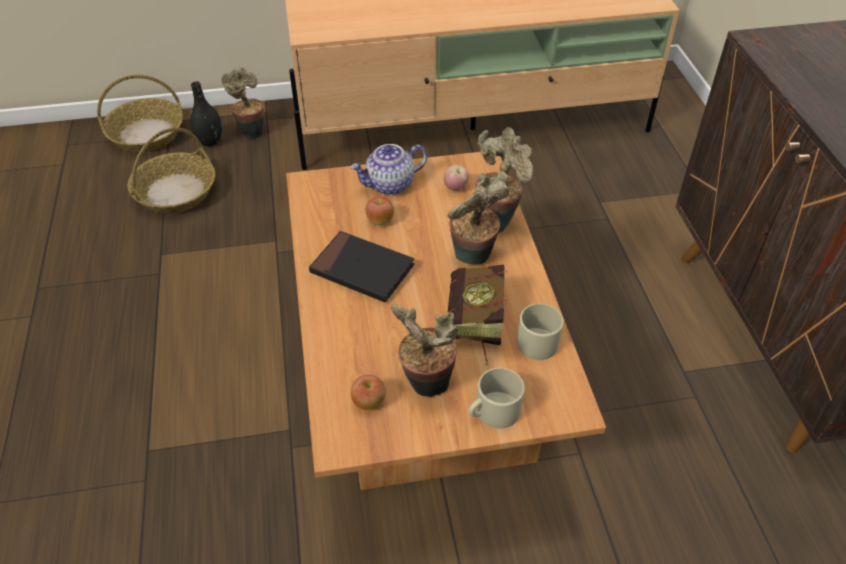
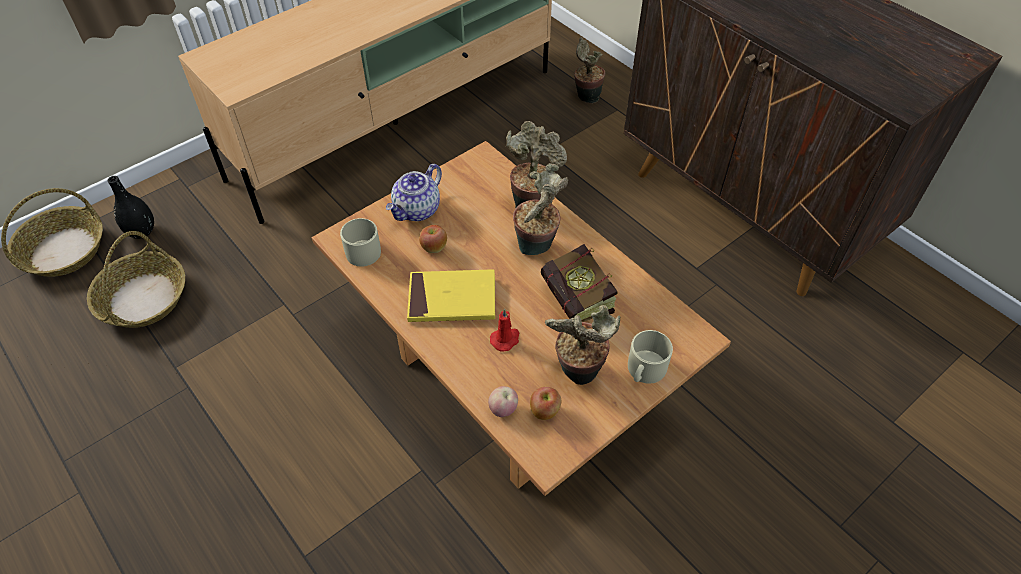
camera: 30 degrees left, 5 degrees up
potted plant [221,67,264,139] -> potted plant moved to [574,37,605,104]
black book [309,231,415,302] -> yellow book [407,269,495,322]
apple [444,165,469,191] -> apple moved to [488,386,518,417]
beige mug [517,303,563,360] -> beige mug moved to [340,218,381,266]
none -> red candle [490,308,519,352]

